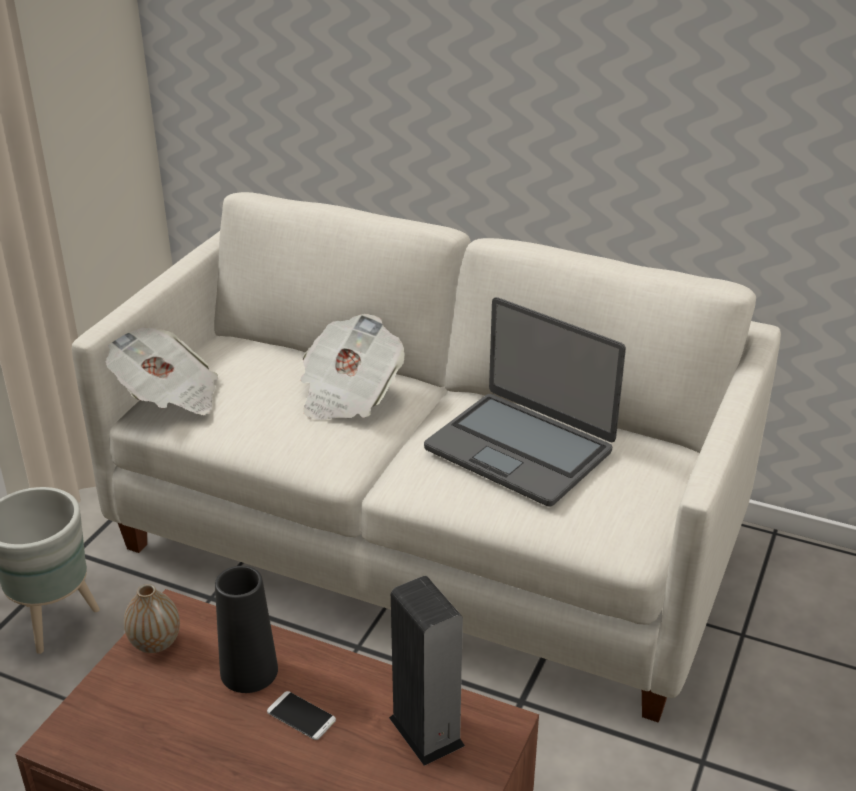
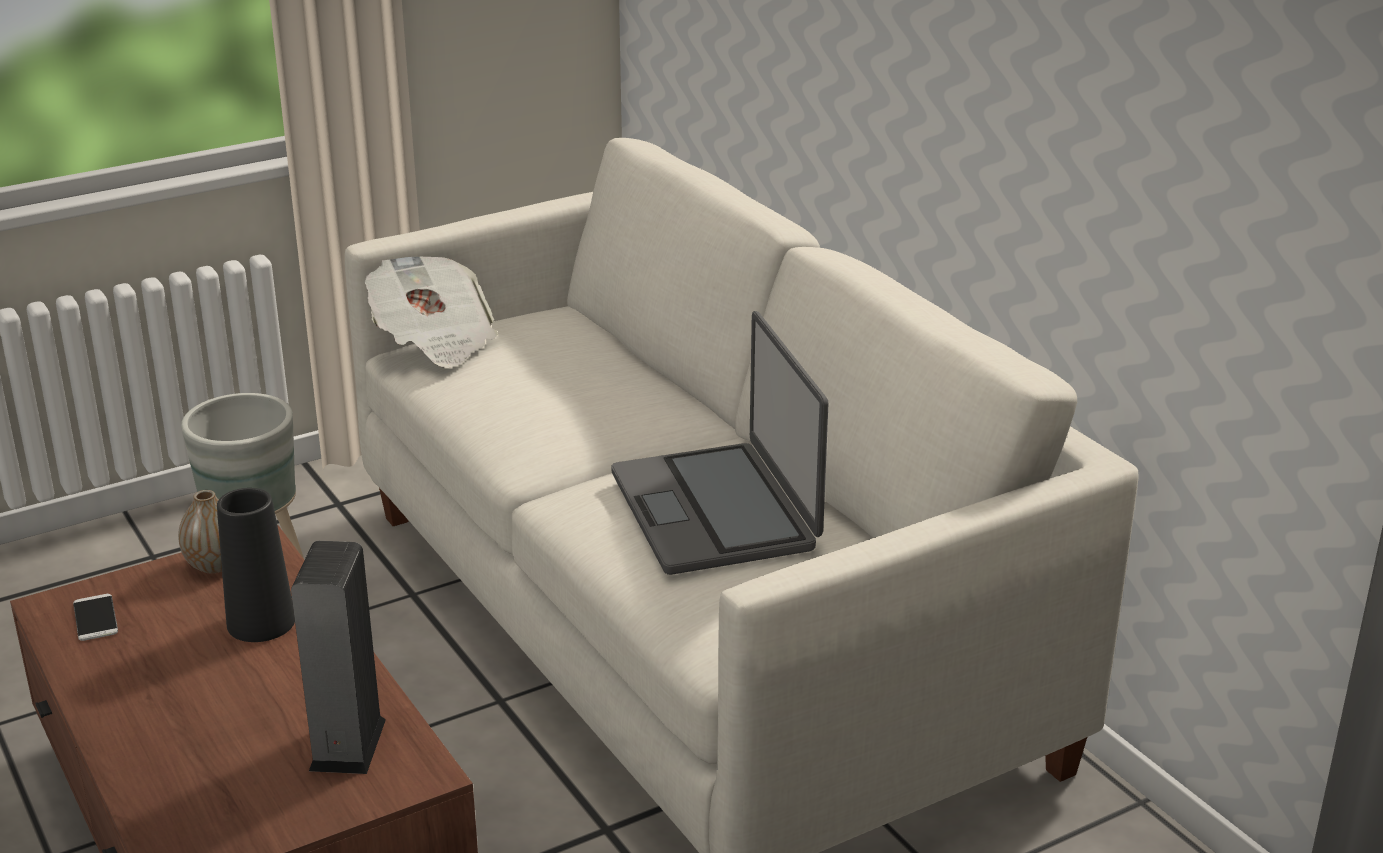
camera: 35 degrees right, 5 degrees down
phone [267,691,336,740] -> phone moved to [73,594,118,641]
newspaper [300,314,405,420] -> none

